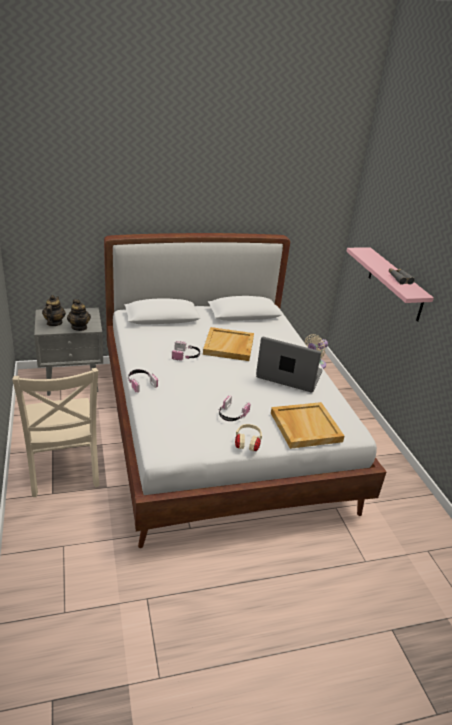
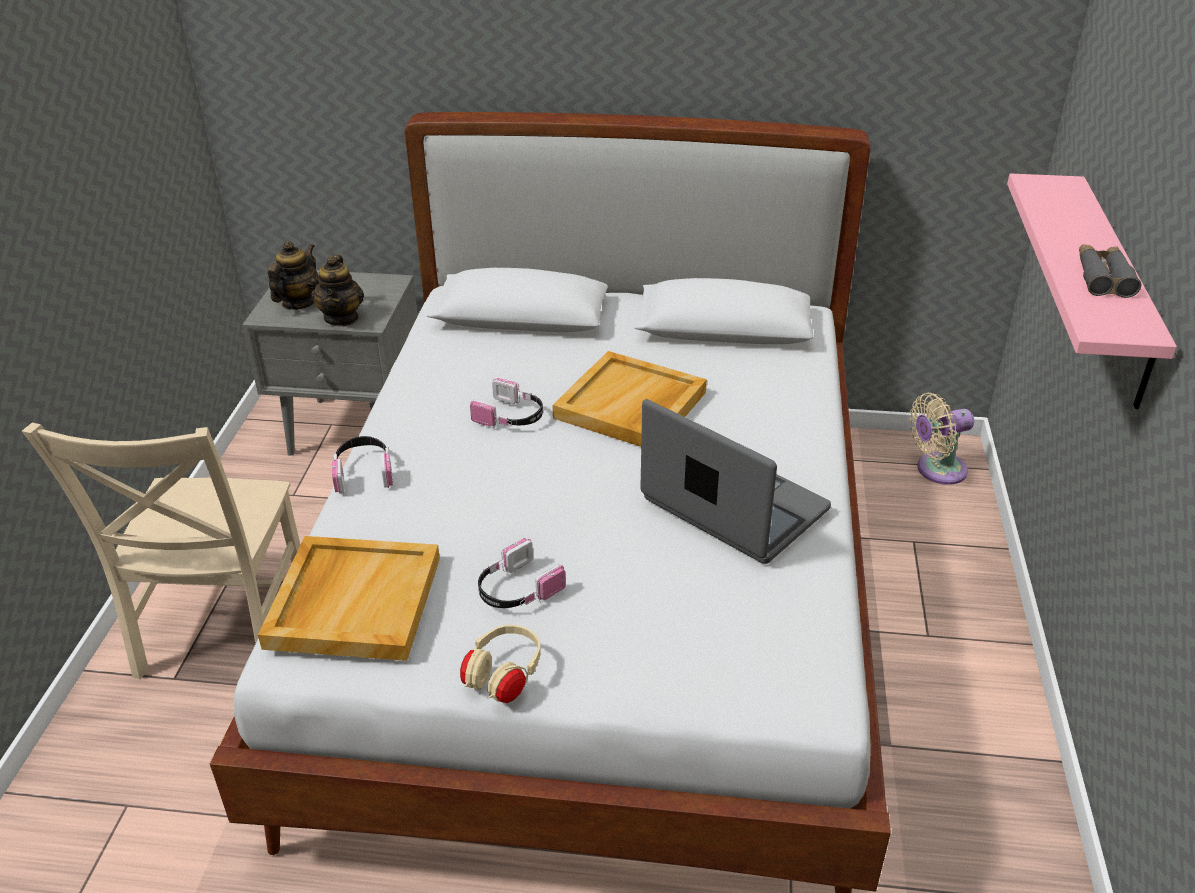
camera: 25 degrees right, 5 degrees up
beige tray [271,402,345,449] -> beige tray moved to [258,536,440,661]

